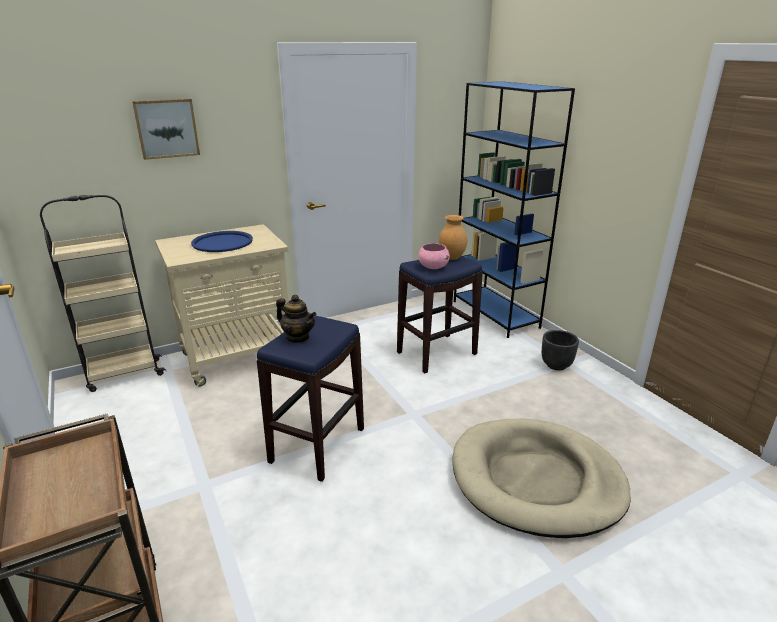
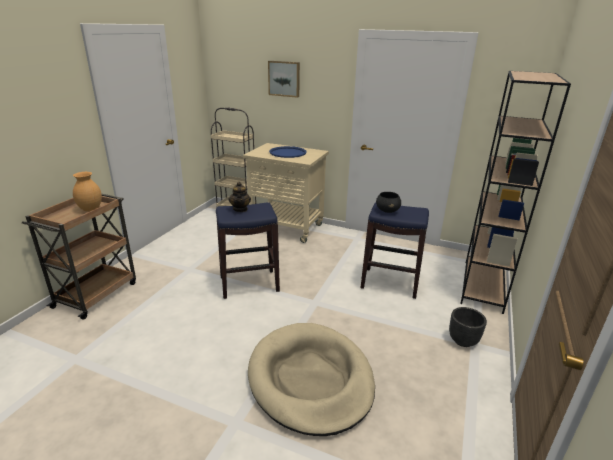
camera: 50 degrees right, 0 degrees up
pink bowl [418,243,450,269] -> black bowl [376,192,401,213]
brown vase [439,215,467,260] -> brown vase moved to [73,172,102,212]
blue bookcase [454,81,575,338] -> beige bookcase [460,71,571,314]

